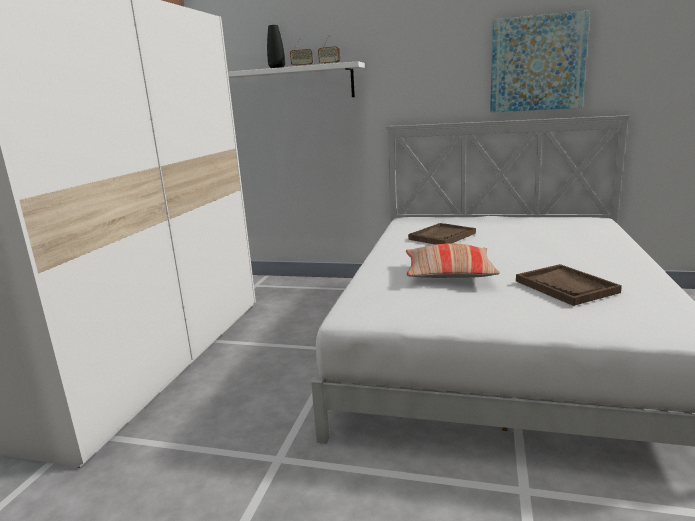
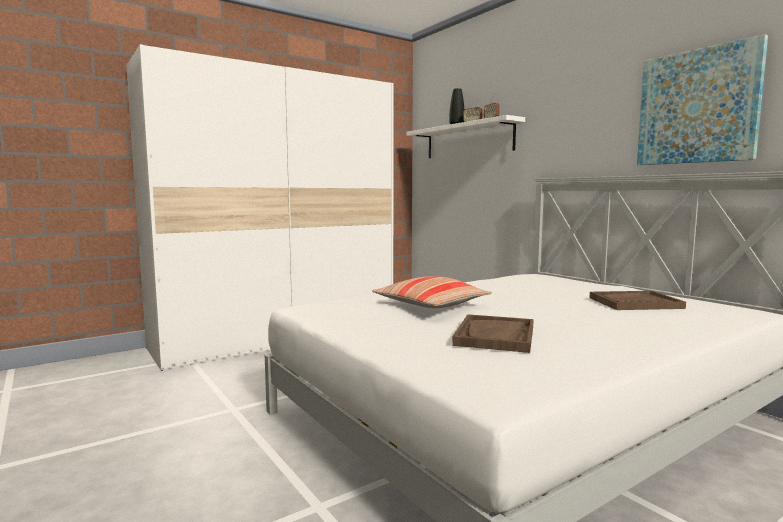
camera: 40 degrees right, 10 degrees down
brown tray [408,223,476,245] -> brown tray moved to [589,291,686,310]

